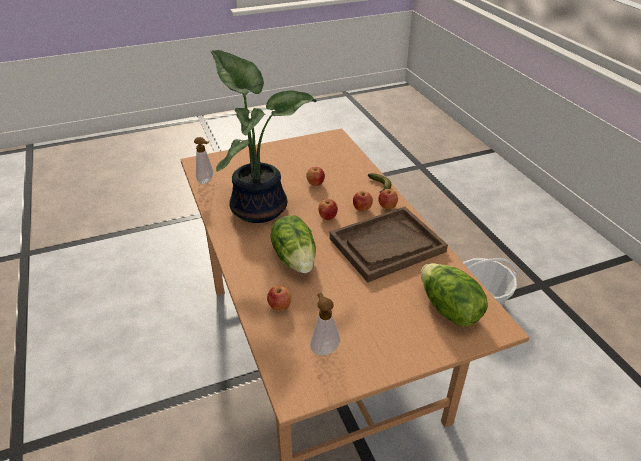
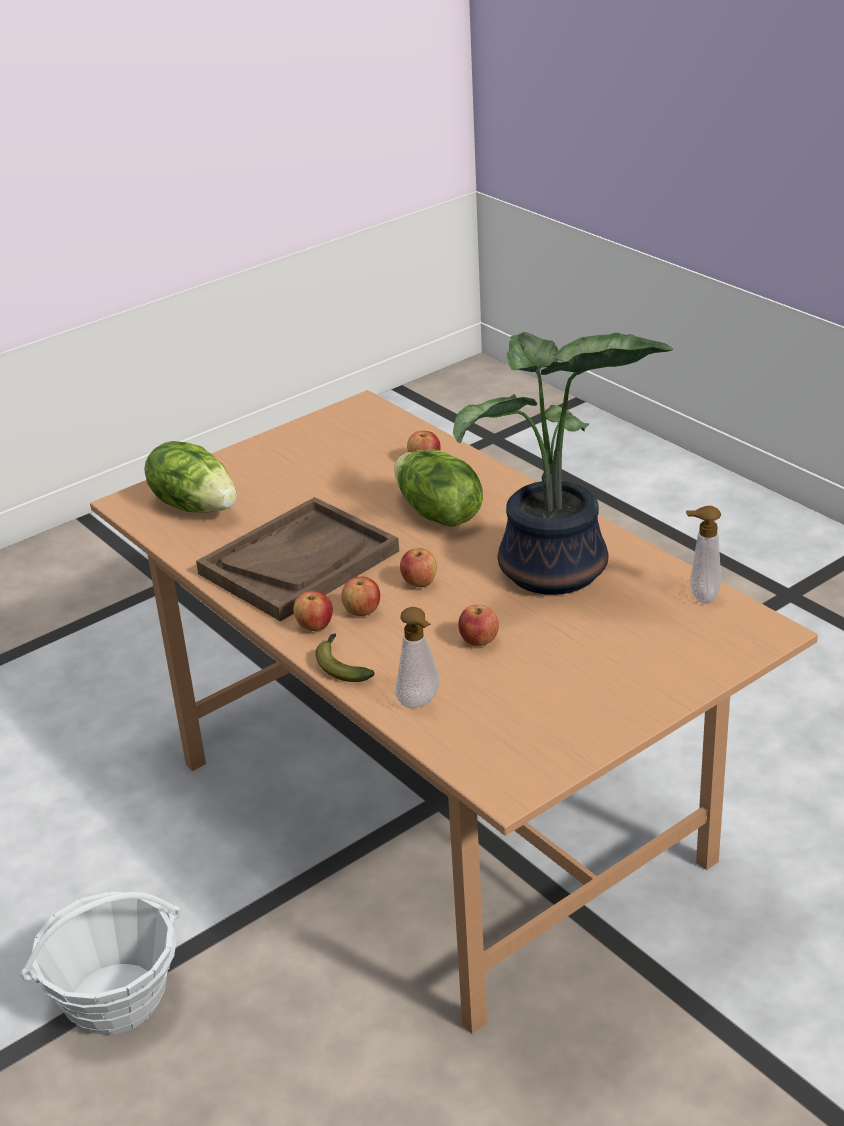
camera: 165 degrees right, 5 degrees down
soap dispenser [310,293,340,356] -> soap dispenser moved to [396,607,440,708]

